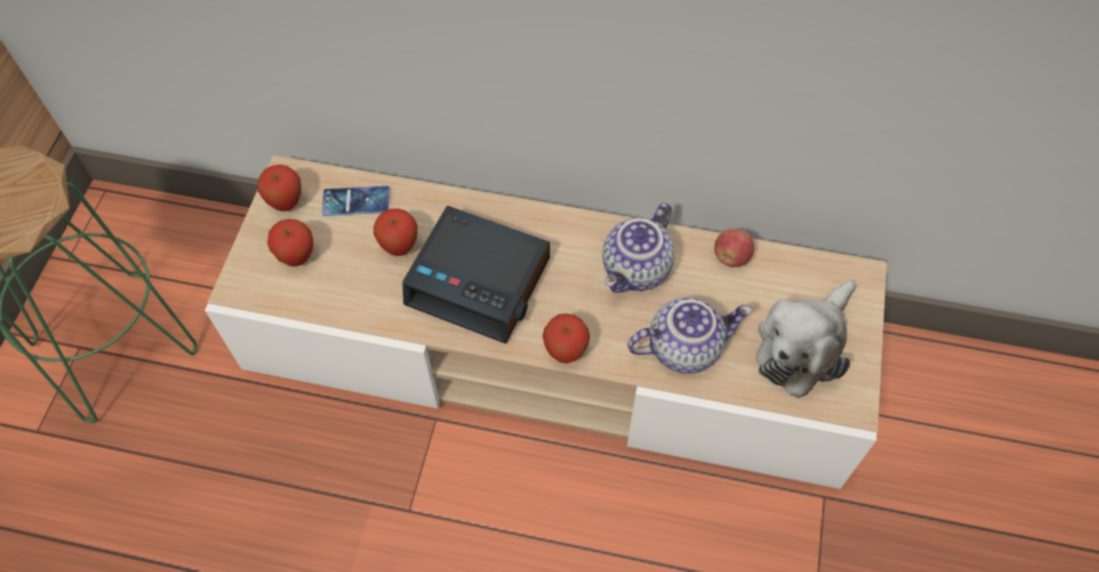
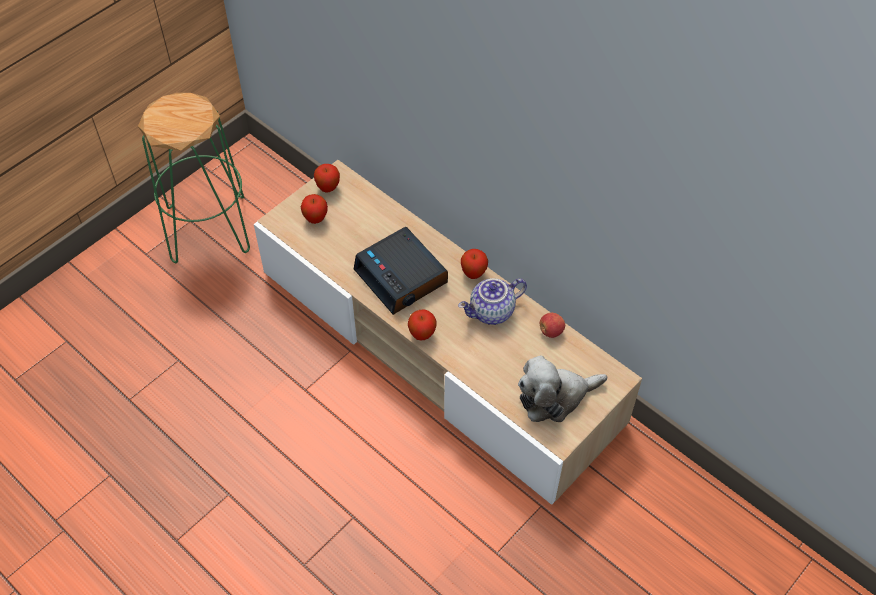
camera: 30 degrees right, 5 degrees down
phone [322,186,390,216] -> none
apple [373,209,418,256] -> apple moved to [461,249,488,279]
teapot [627,297,752,374] -> none

